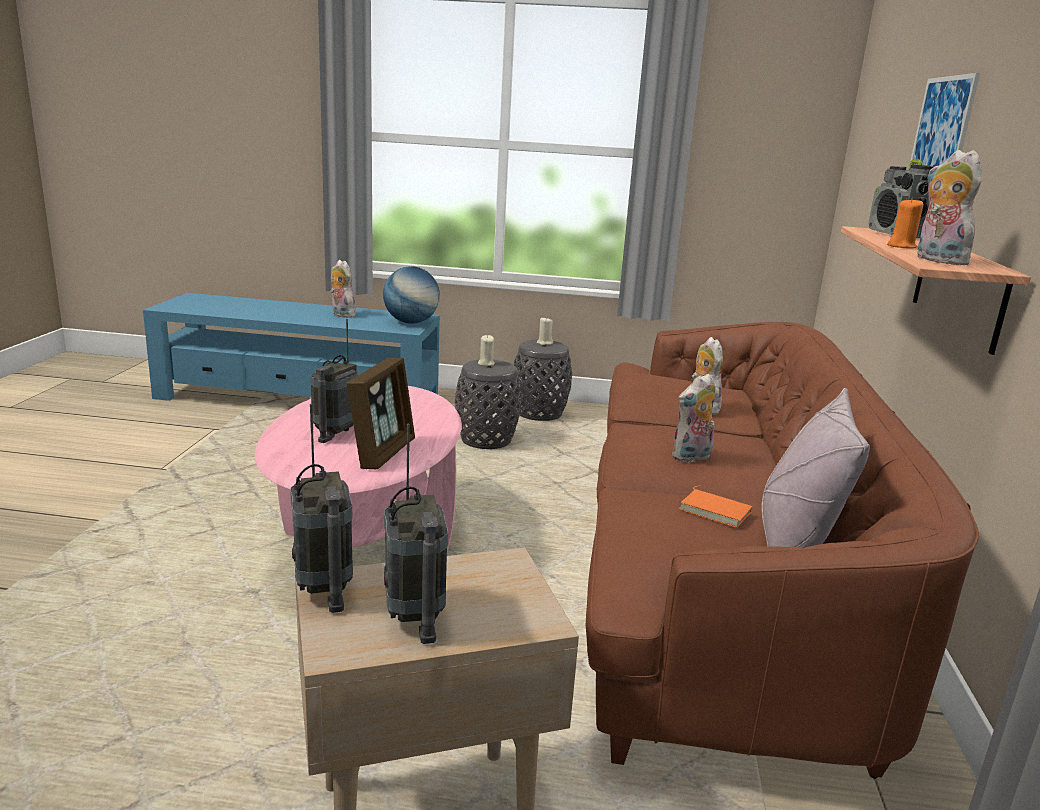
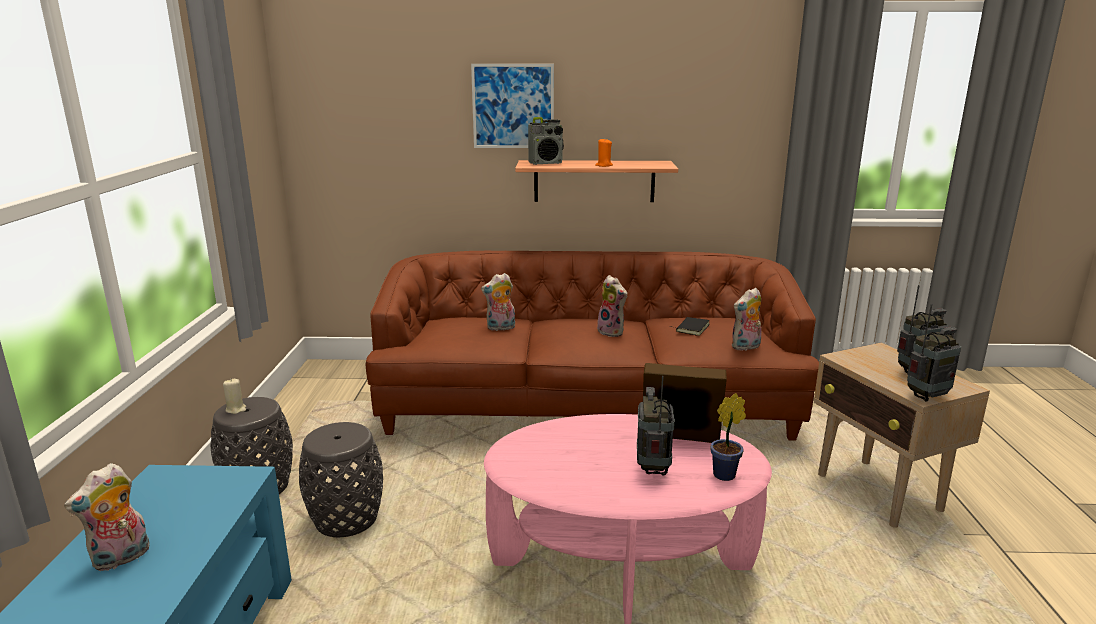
camera: 95 degrees left, 0 degrees up
radio [310,319,358,443] -> radio turned 105 degrees counterclockwise [637,376,675,475]
globe [383,266,440,323] -> none
beige candle [478,335,495,366] -> none
orange book [679,486,753,528] -> black book [674,317,710,336]
purple pillow [761,388,870,548] -> none
plush toy [917,150,982,265] -> plush toy moved to [732,288,761,351]
none -> potted plant [710,393,746,481]

